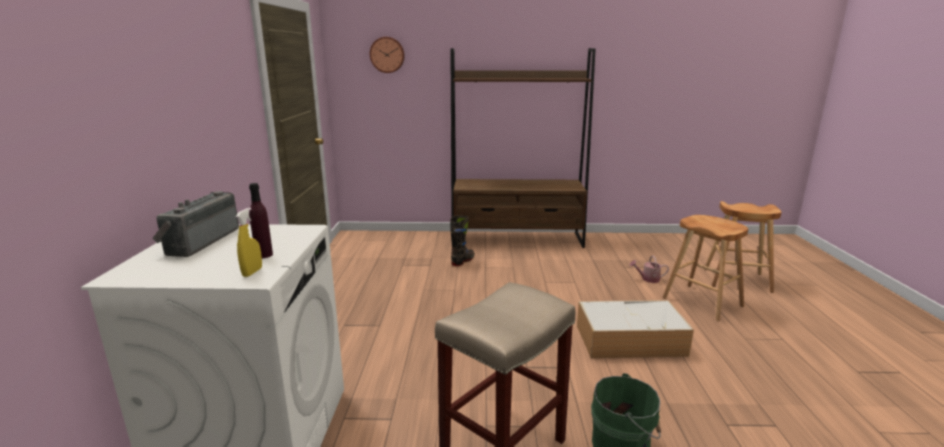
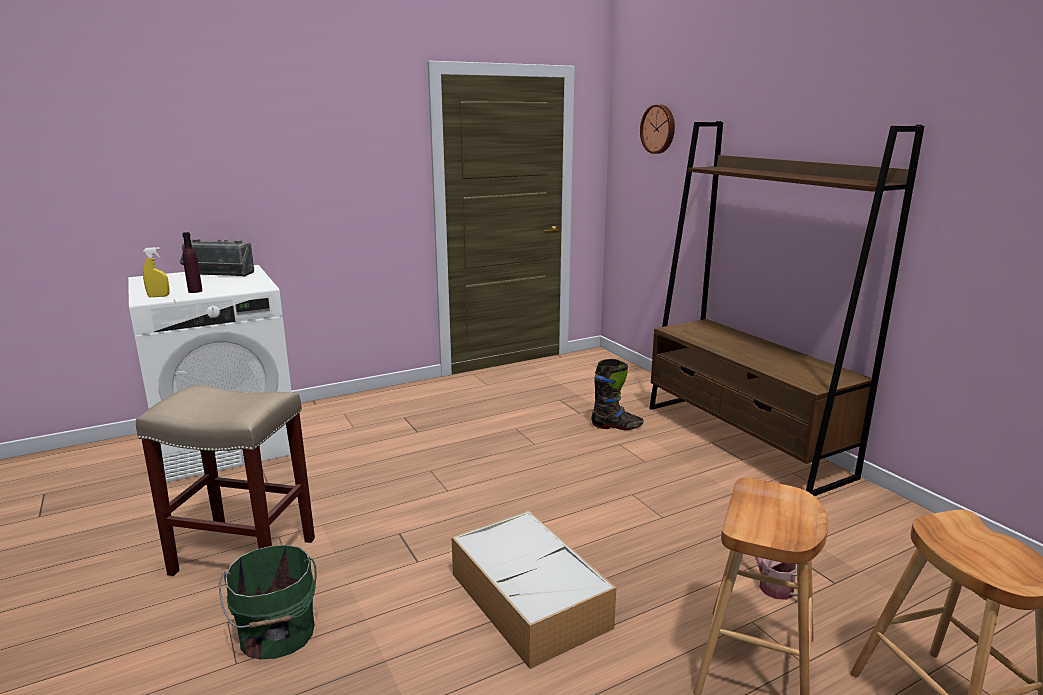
camera: 60 degrees right, 0 degrees up
radio [152,191,239,257] -> radio turned 150 degrees counterclockwise [179,239,254,277]

